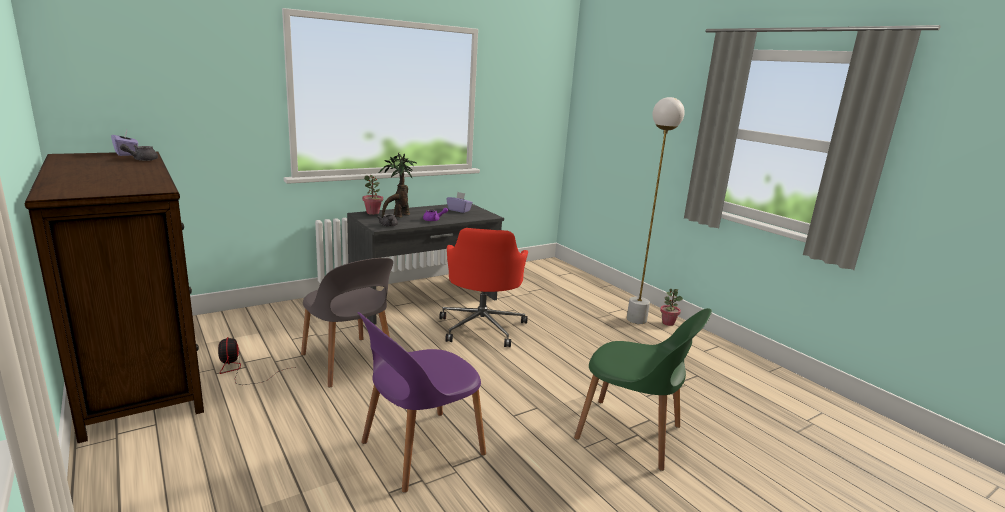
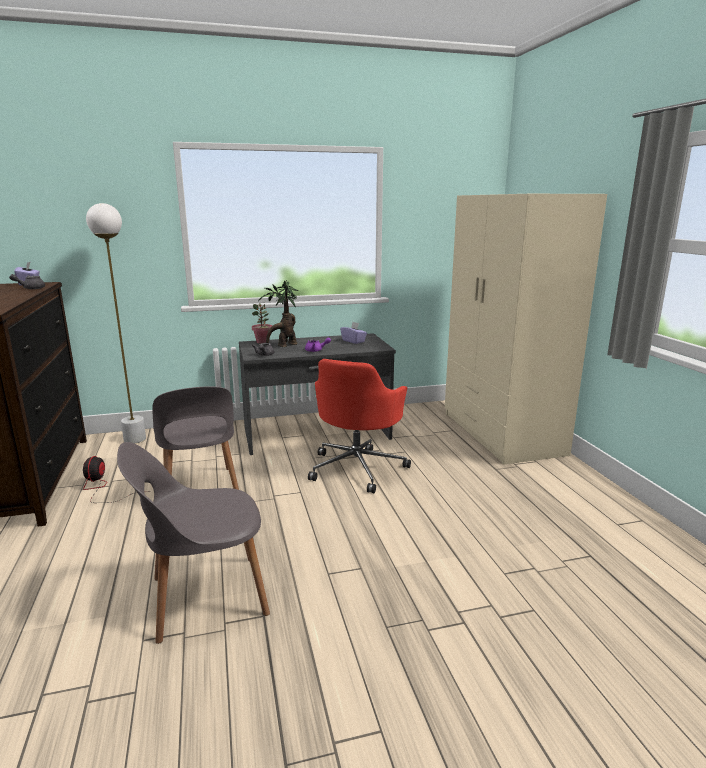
camera: 20 degrees right, 0 degrees up
purple chair [357,312,486,493] -> grey chair [117,442,270,644]
green chair [574,308,712,471] -> none
white floor lamp [627,97,685,324] -> white floor lamp moved to [86,203,146,444]
potted plant [660,289,683,326] -> none
none -> beige wardrobe [445,194,607,465]

